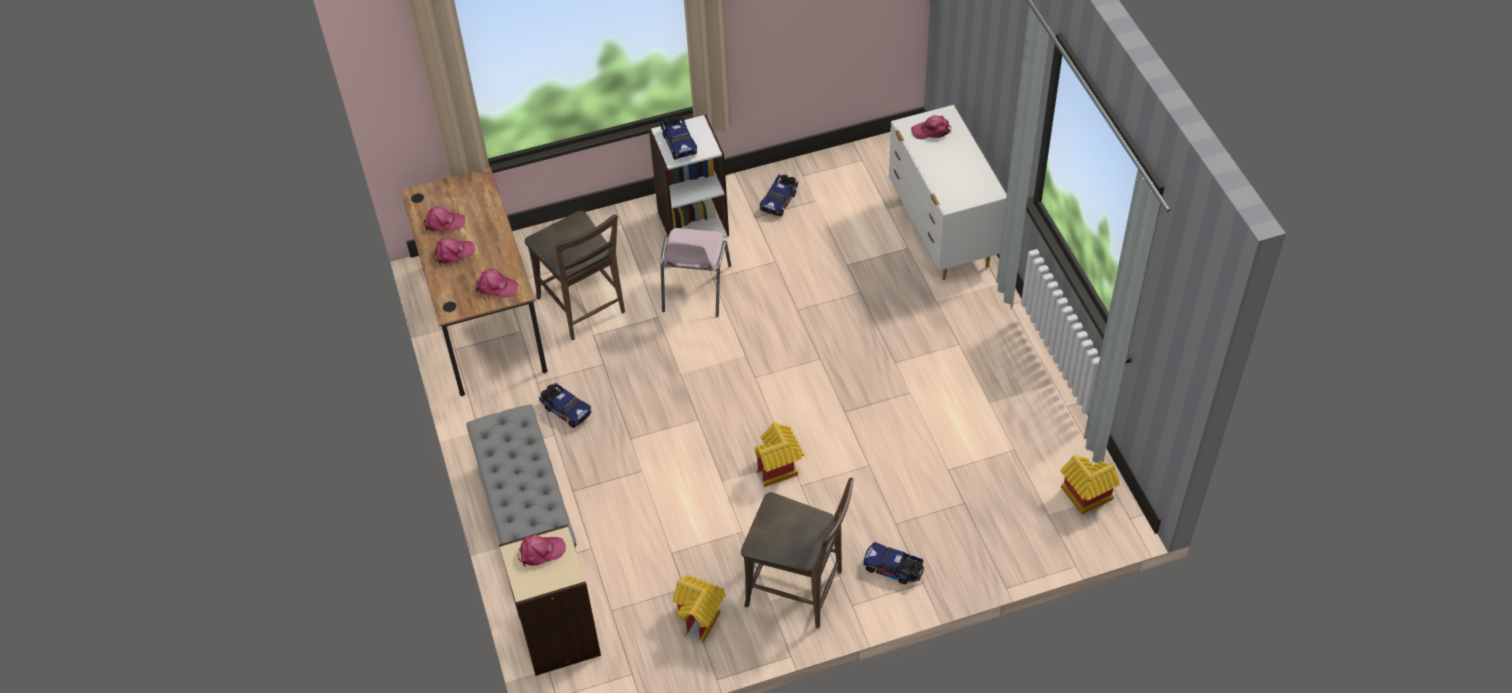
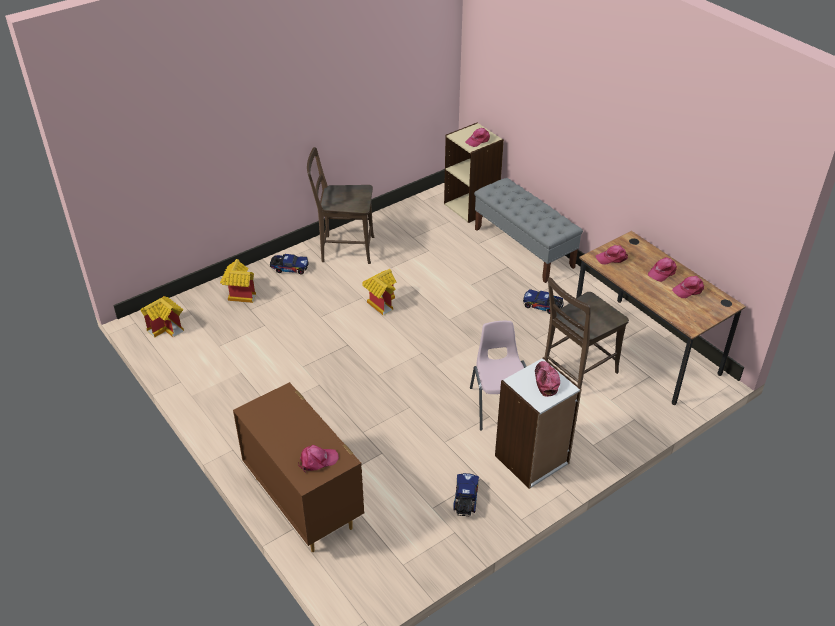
camera: 160 degrees right, 10 degrees down
brown chair [525,211,625,340] -> brown chair turned 75 degrees counterclockwise [544,277,629,388]
toy truck [660,116,697,160] -> cap [535,361,560,397]
toy house [673,575,726,644] -> toy house moved to [220,259,256,303]
white dresser [889,105,1007,280] -> brown dresser [233,382,364,552]

